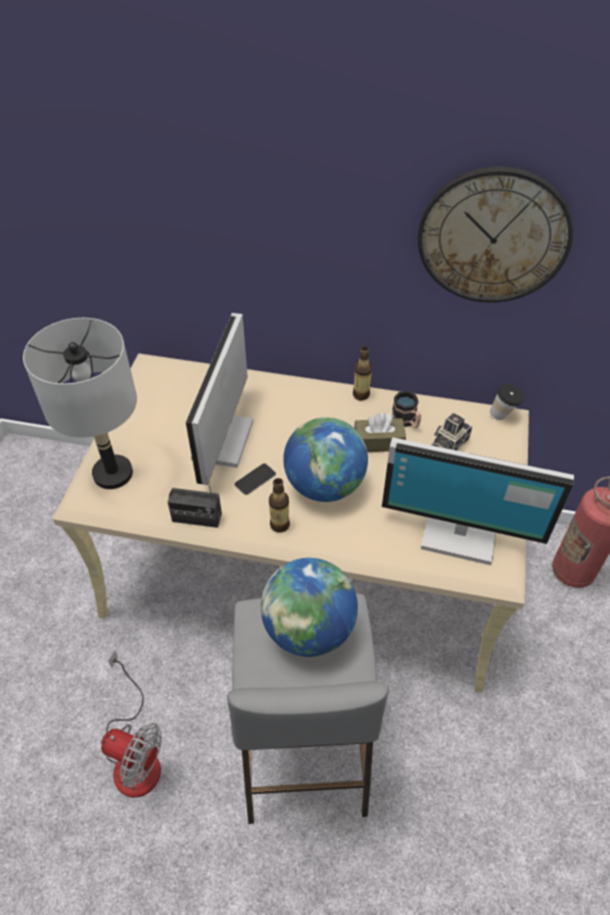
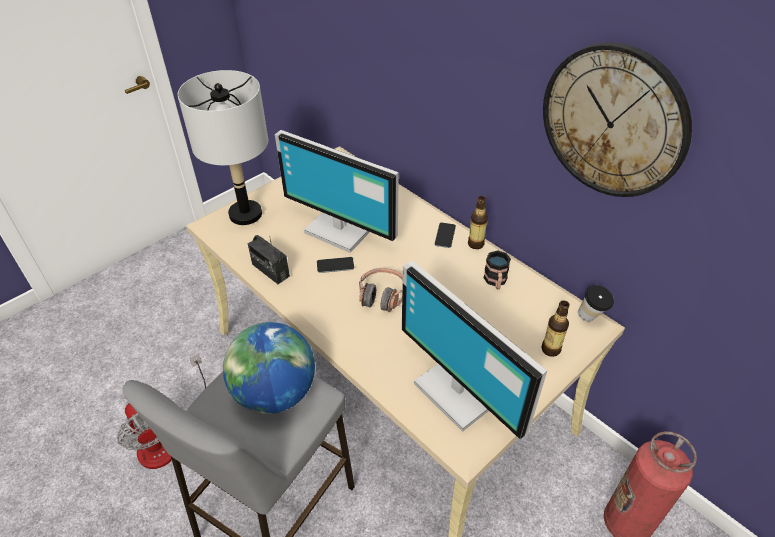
camera: 35 degrees right, 5 degrees down
monitor [186,313,253,485] -> monitor turned 105 degrees counterclockwise [275,130,399,253]
bottle [269,478,290,533] -> bottle moved to [541,301,569,357]
globe [283,417,368,502] -> headphones [359,268,403,312]
brown tissue box [354,413,406,452] -> none
camera [432,413,472,451] -> none
none -> phone [434,223,456,248]

